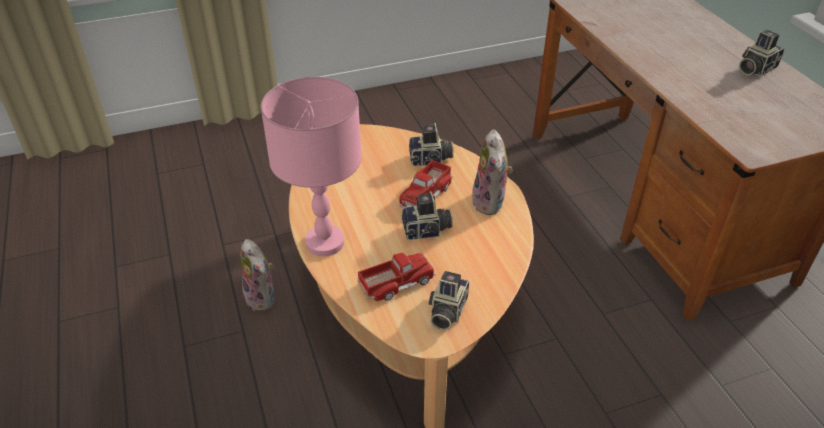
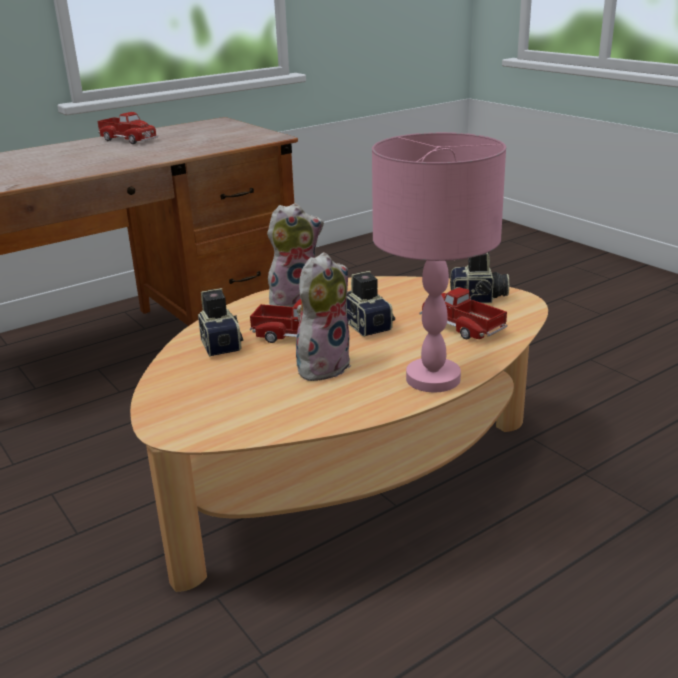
camera: 105 degrees left, 15 degrees down
plush toy [241,239,274,311] -> plush toy moved to [290,252,351,383]
camera [739,30,784,77] -> toy truck [97,112,158,144]

